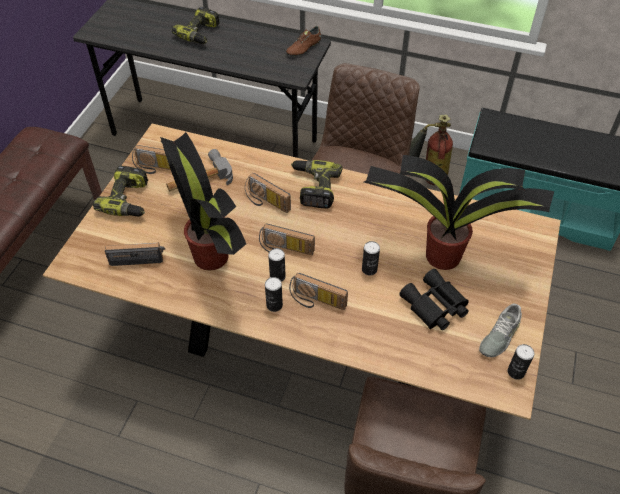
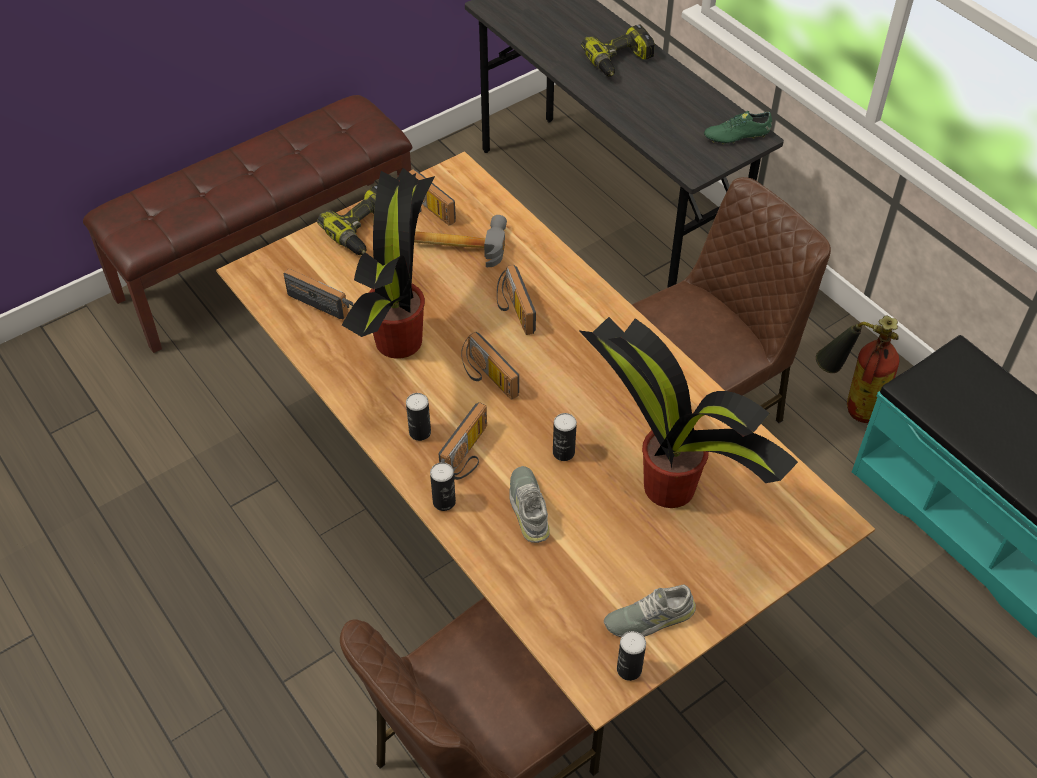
camera: 35 degrees right, 0 degrees up
can [268,248,286,282] -> can moved to [430,462,456,511]
brown shoe [286,26,321,57] -> green shoe [704,111,772,144]
radio [289,273,348,310] -> radio turned 120 degrees counterclockwise [439,402,487,480]
power drill [291,160,342,208] -> none
black binoculars [399,269,469,330] -> none
none -> grey shoe [509,466,550,543]

